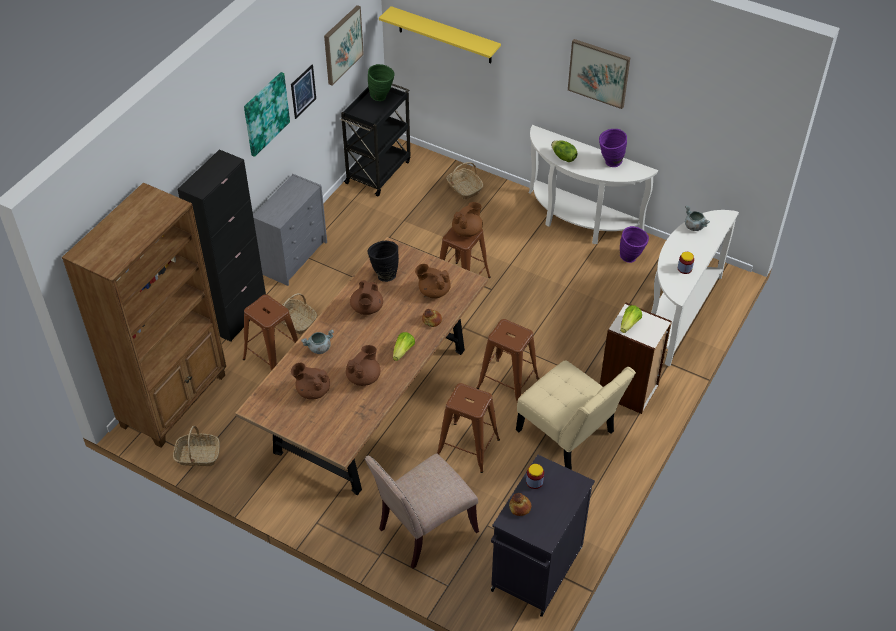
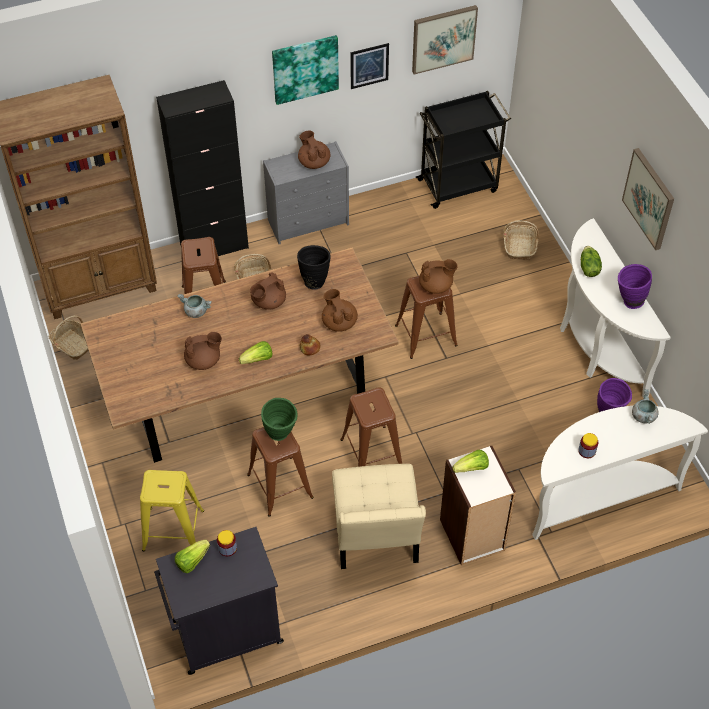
camera: 40 degrees right, 5 degrees up
brown teapot [291,363,330,400] -> brown teapot moved to [298,130,331,169]
beige chair [364,453,479,569] -> yellow stool [140,470,204,552]
green vase [368,64,395,101] -> green vase moved to [261,398,298,441]
yellow shelf [379,6,501,63] -> none
bread [509,493,532,516] -> lettuce [175,540,210,573]

